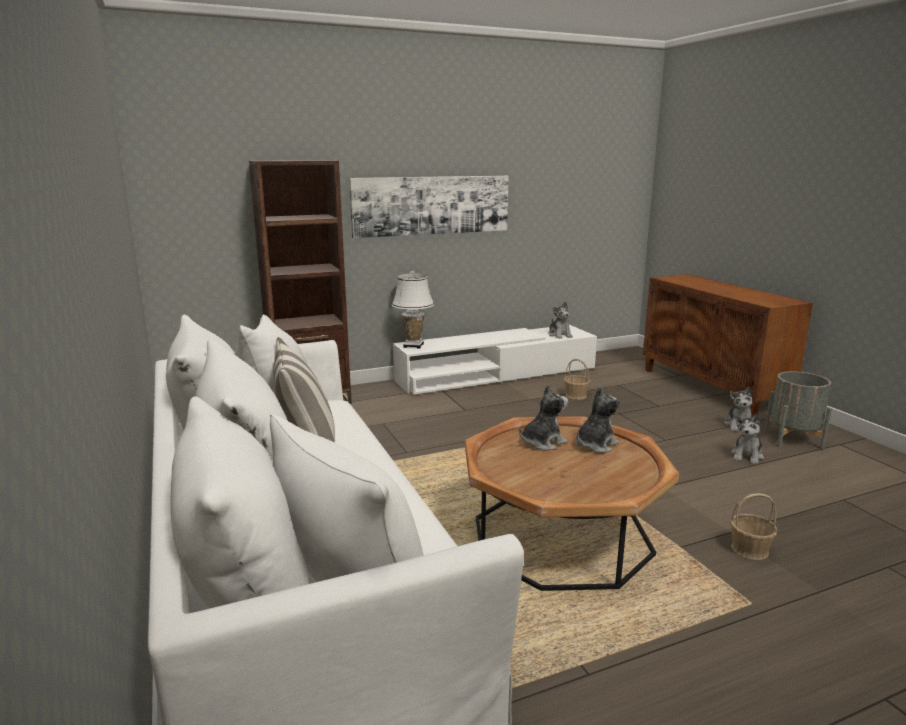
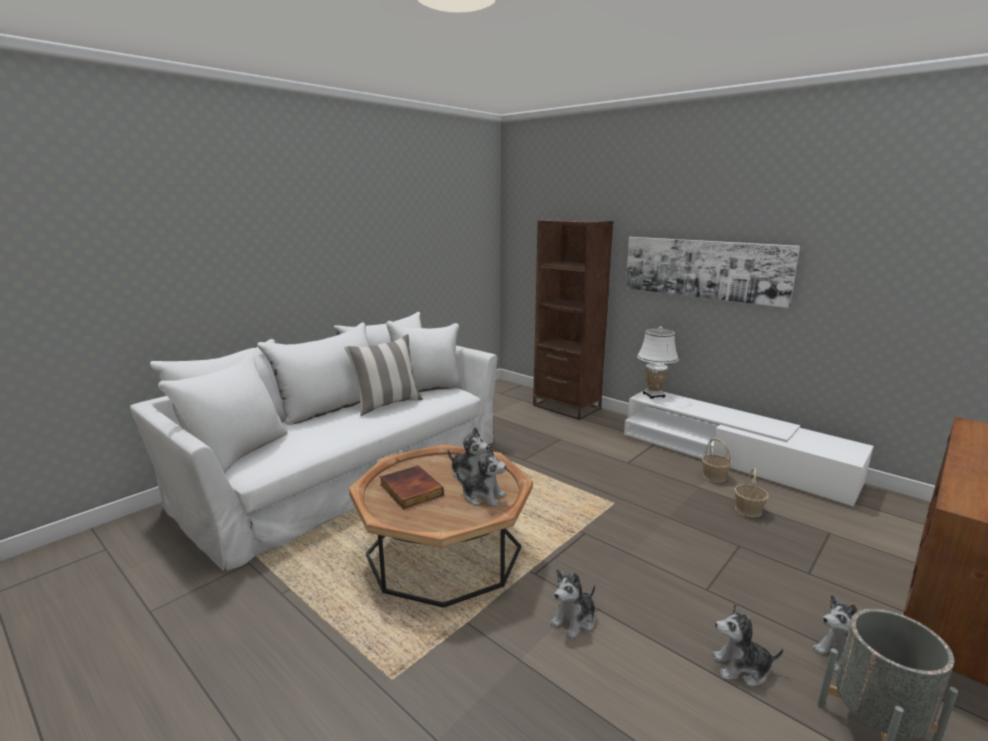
camera: 65 degrees right, 0 degrees up
plush toy [548,302,573,339] -> plush toy moved to [550,569,595,639]
basket [730,493,778,560] -> basket moved to [701,438,732,483]
none -> book [380,465,444,509]

